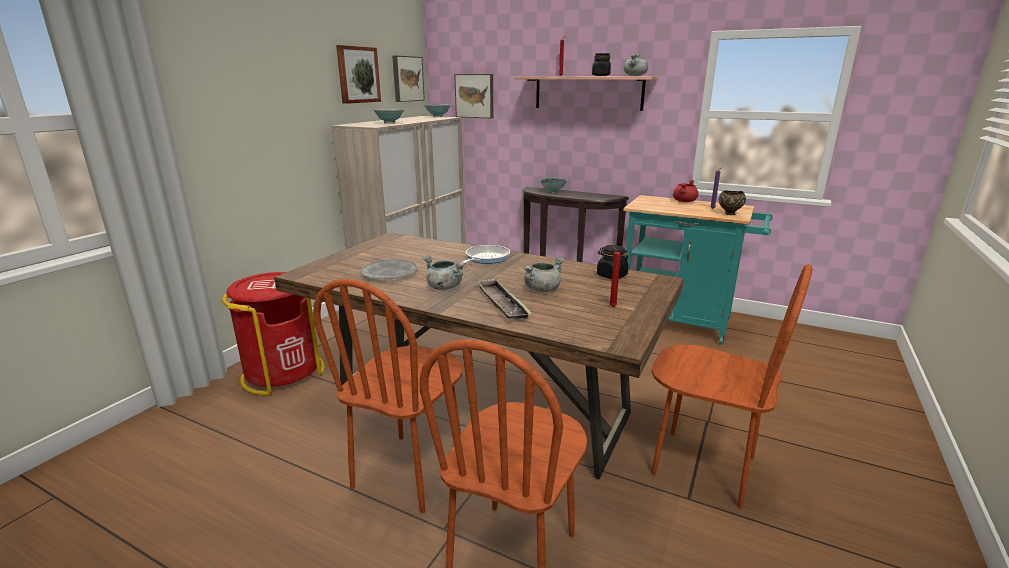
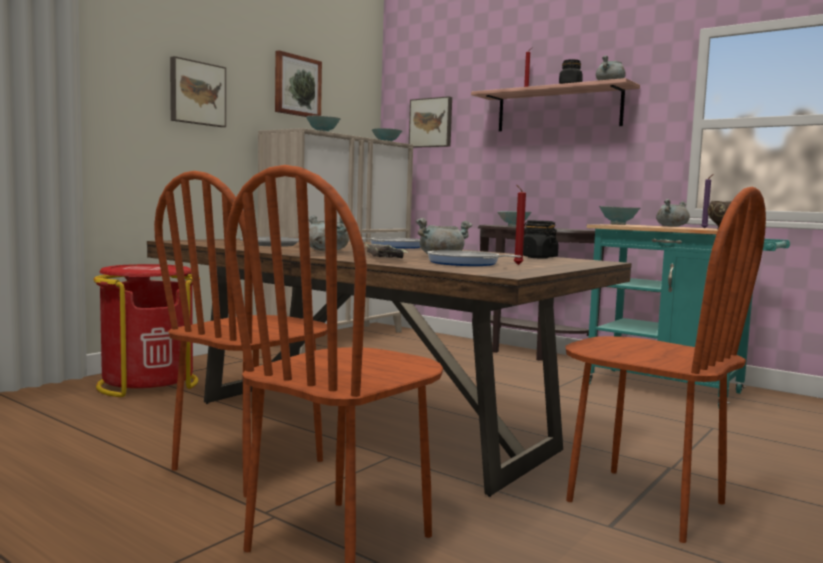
camera: 10 degrees right, 15 degrees down
picture [392,56,425,102] -> picture moved to [170,56,226,127]
red cooking pot [673,180,698,202] -> grey cooking pot [656,199,690,227]
none -> frying pan [427,250,522,266]
none -> bowl [599,206,641,225]

